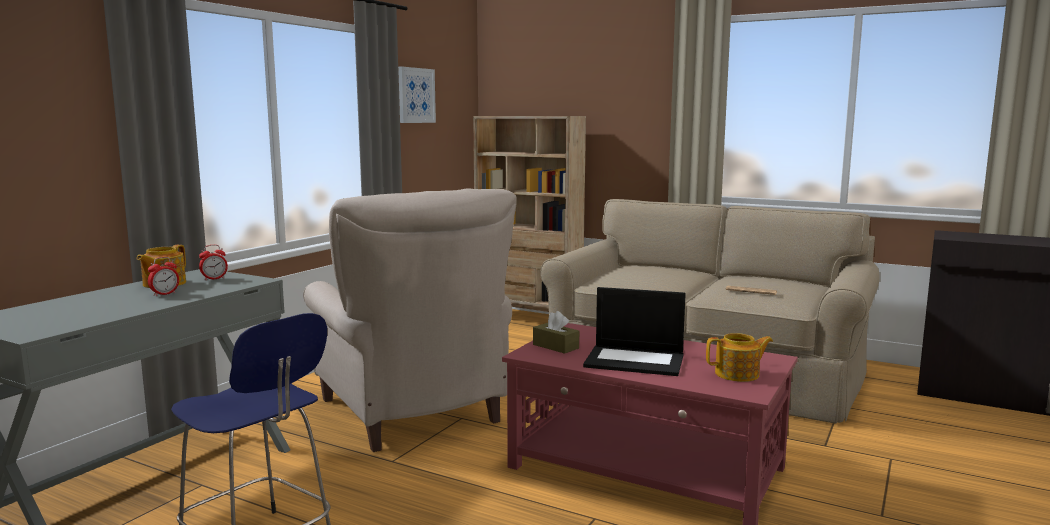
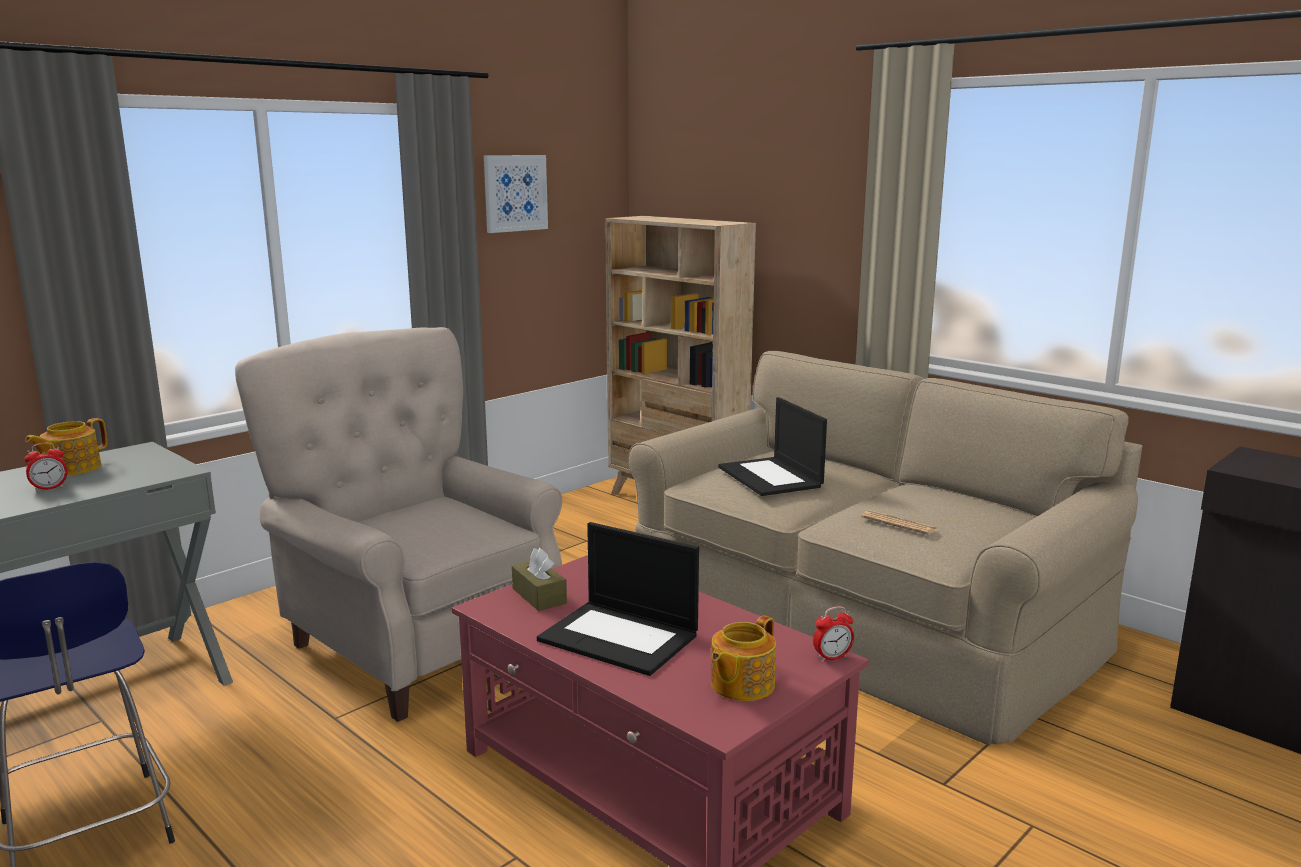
camera: 15 degrees right, 5 degrees up
alarm clock [199,245,228,280] -> alarm clock moved to [813,606,854,662]
beige armchair [303,188,517,452] -> beige armchair turned 150 degrees clockwise [235,327,562,722]
teapot [706,333,773,382] -> teapot turned 120 degrees clockwise [711,615,776,701]
none -> laptop [718,397,827,496]

